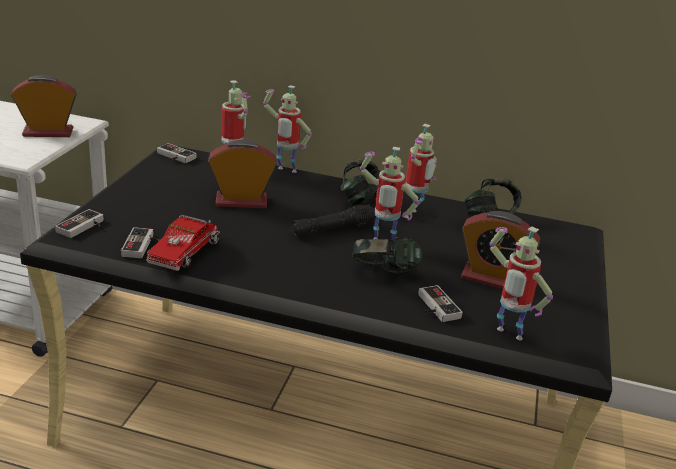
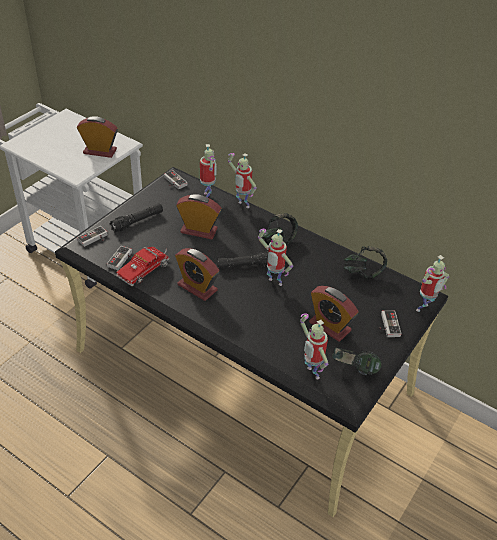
camera: 20 degrees right, 15 degrees up
headphones [353,237,423,274] -> headphones moved to [332,348,382,376]
toy robot [404,124,437,218] -> toy robot moved to [416,255,449,312]
game controller [418,285,463,322] -> game controller moved to [379,310,402,337]
none -> black flashlight [110,203,163,233]
none -> alarm clock [175,248,219,301]

